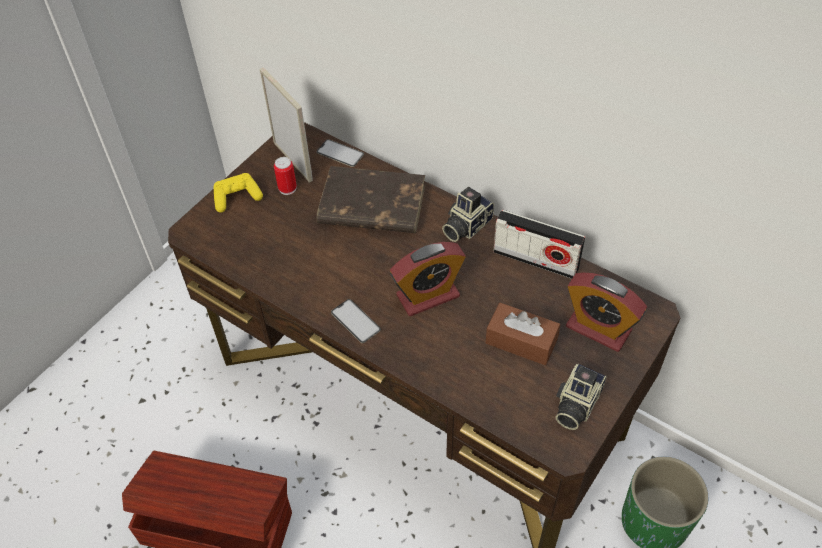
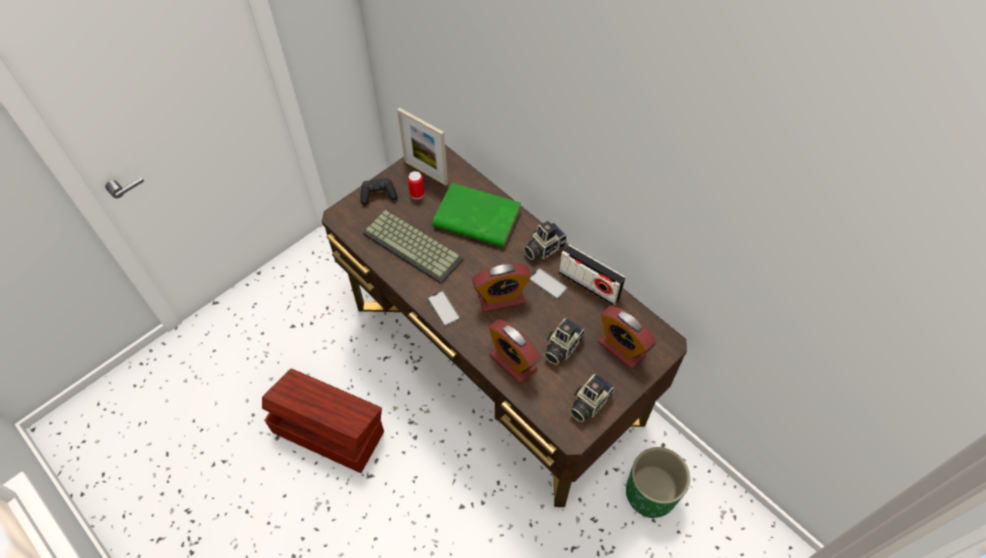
camera: 10 degrees right, 5 degrees up
yellow game controller [214,173,263,213] -> black game controller [360,178,398,205]
picture frame [260,67,313,183] -> picture frame turned 150 degrees clockwise [397,108,448,186]
phone [317,139,364,167] -> phone moved to [529,268,568,299]
brown book [317,166,425,233] -> green book [432,183,521,247]
brown tissue box [486,303,560,365] -> camera [544,318,585,365]
none -> keyboard [363,210,463,284]
none -> alarm clock [488,319,540,383]

